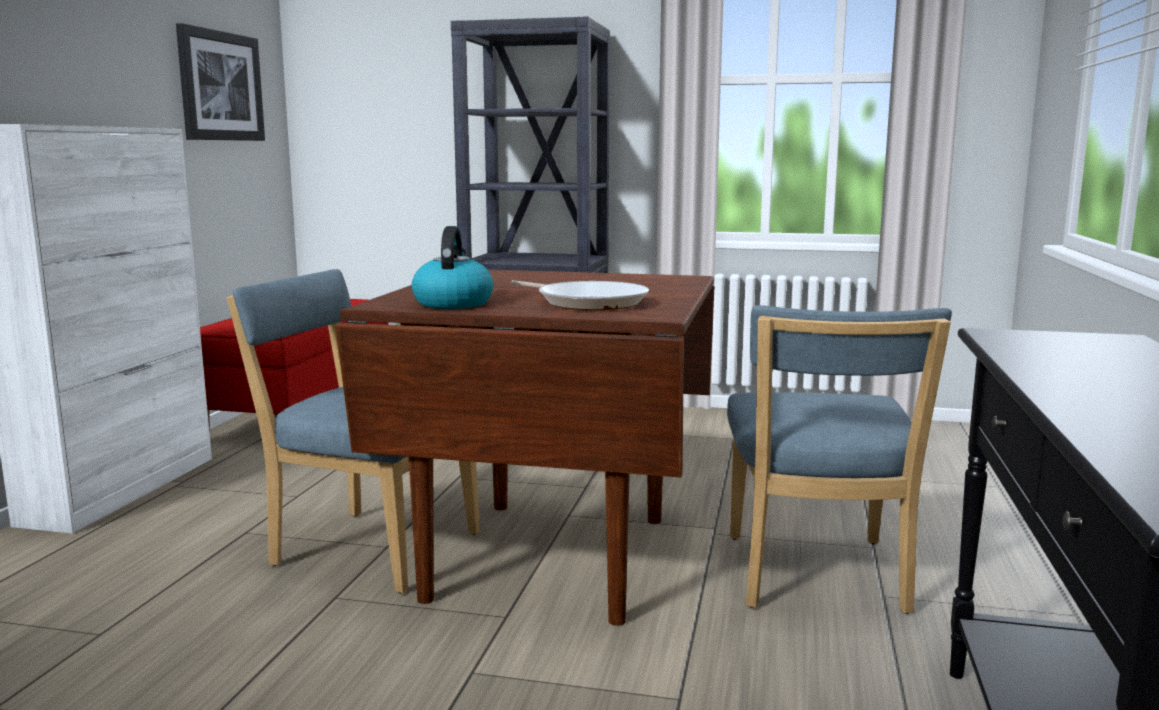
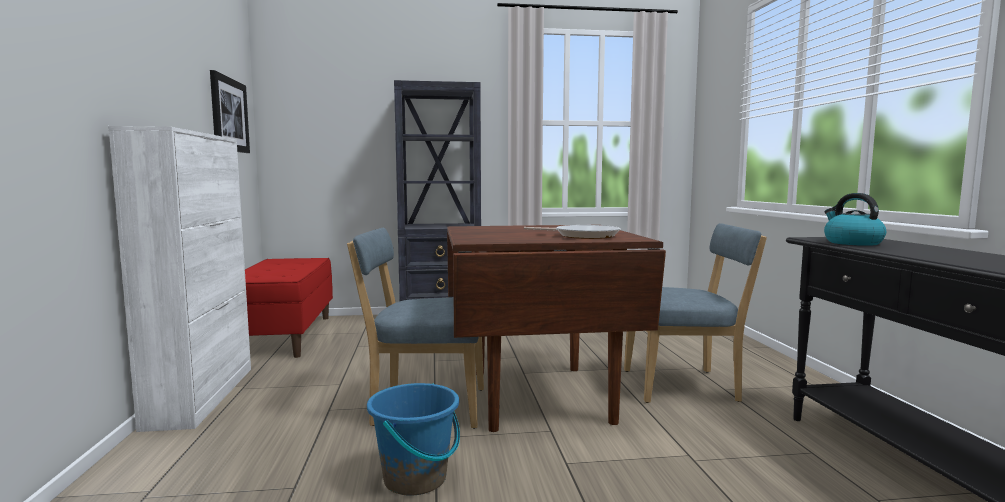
camera: 20 degrees left, 5 degrees down
kettle [412,226,494,309] -> kettle moved to [824,193,886,246]
blue chair [727,305,952,614] -> blue chair turned 75 degrees counterclockwise [624,223,767,403]
none -> blue bucket [367,383,460,496]

